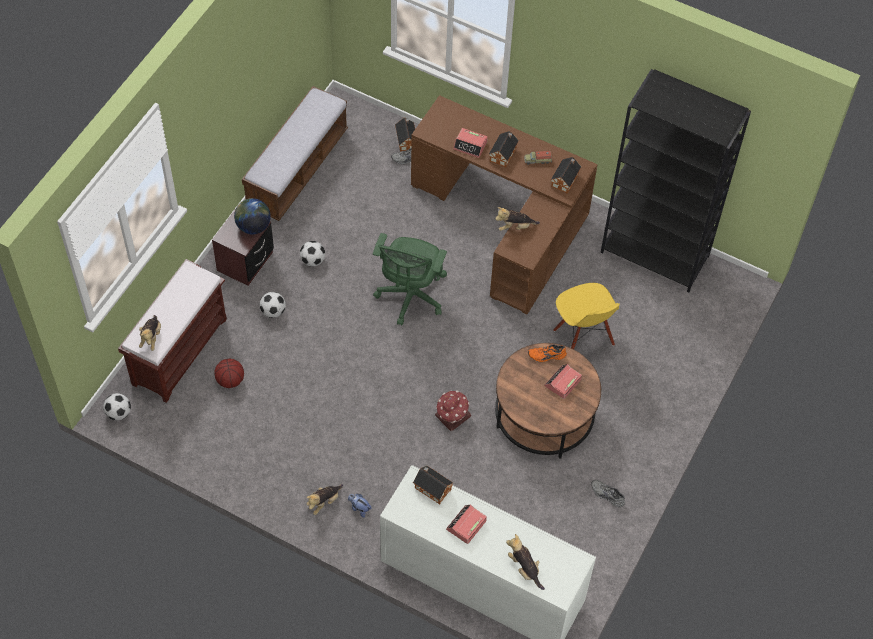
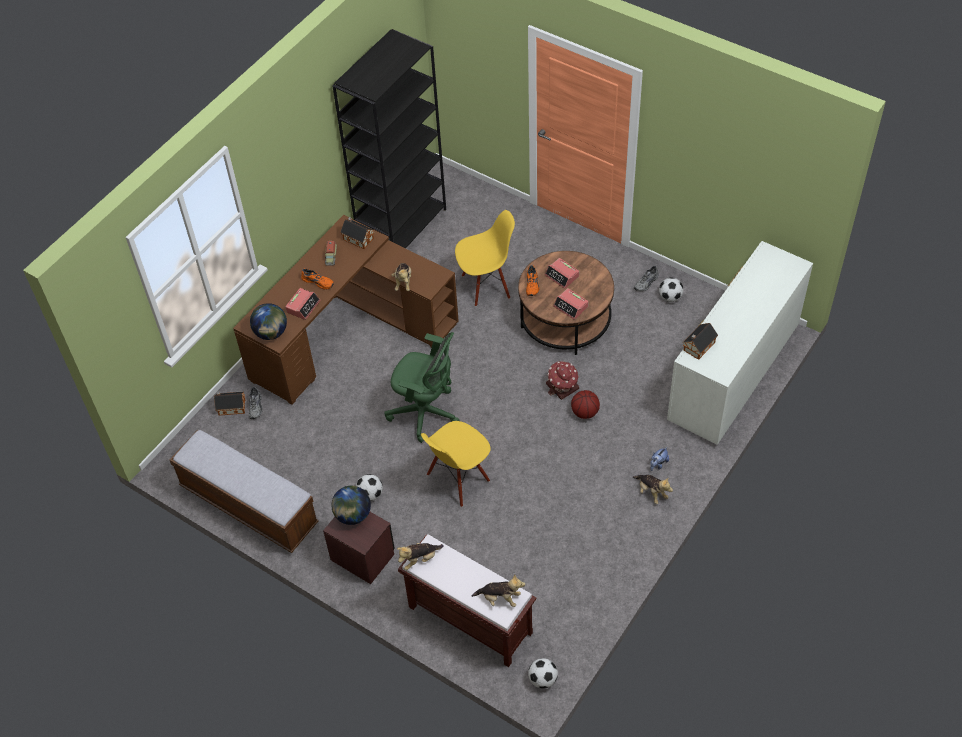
camera: 80 degrees left, 5 degrees down
basketball [214,359,244,388] -> basketball moved to [571,390,600,419]
football [260,292,286,318] -> football moved to [659,278,684,302]
alarm clock [446,504,487,544] -> alarm clock moved to [553,288,588,320]
toy house [489,131,519,168] -> orange shoe [301,268,334,289]
plush toy [506,534,545,590] -> plush toy moved to [397,543,444,570]
none -> globe [250,303,287,340]
none -> yellow chair [421,421,491,507]

